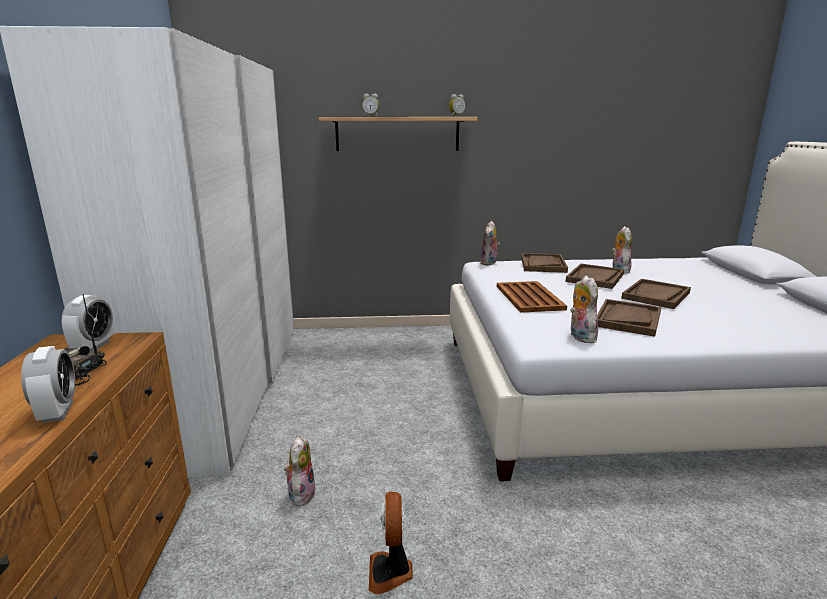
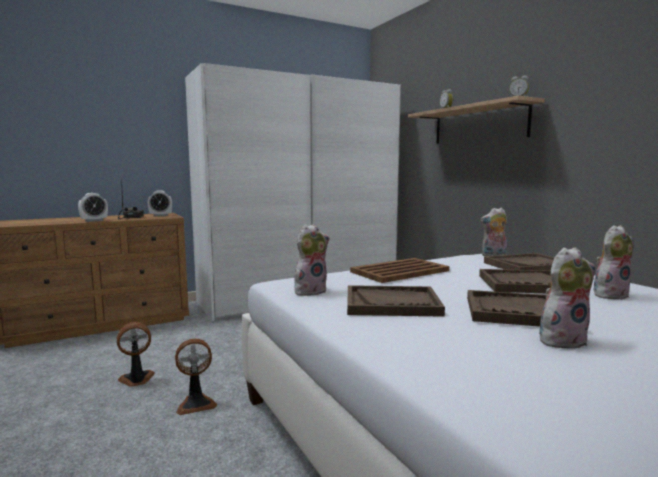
camera: 65 degrees right, 10 degrees down
plush toy [284,437,316,506] -> plush toy moved to [539,247,595,349]
none -> fan [175,338,217,415]

